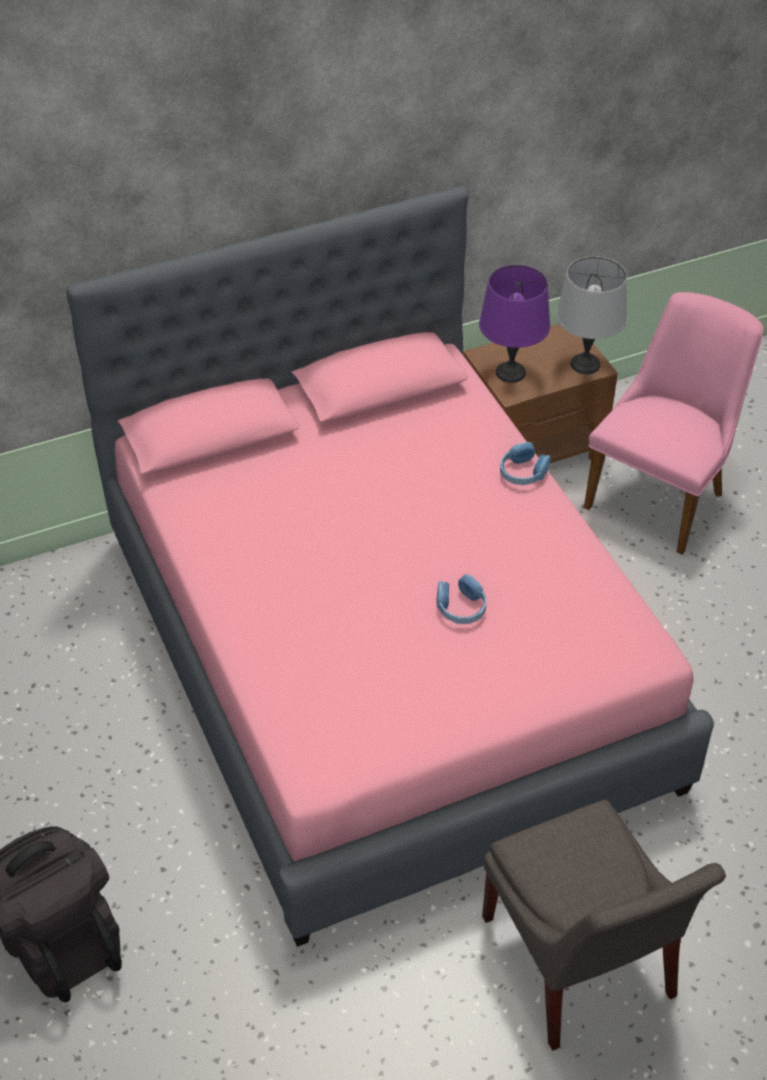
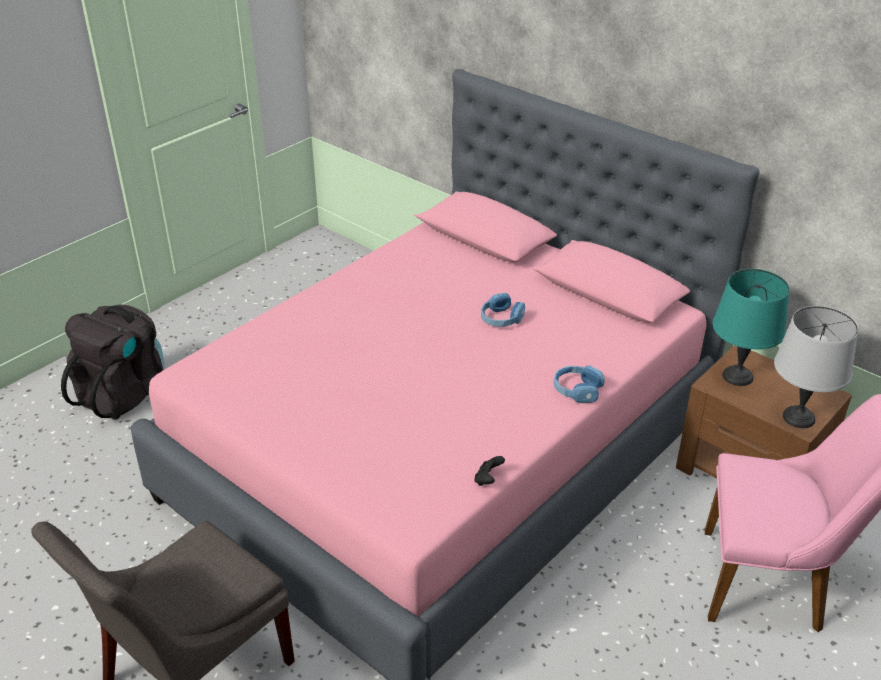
camera: 65 degrees right, 10 degrees down
blue headphones [436,574,486,624] -> blue headphones moved to [481,293,525,327]
purple table lamp [479,264,550,383] -> turquoise table lamp [713,269,790,386]
none -> black game controller [474,456,505,486]

